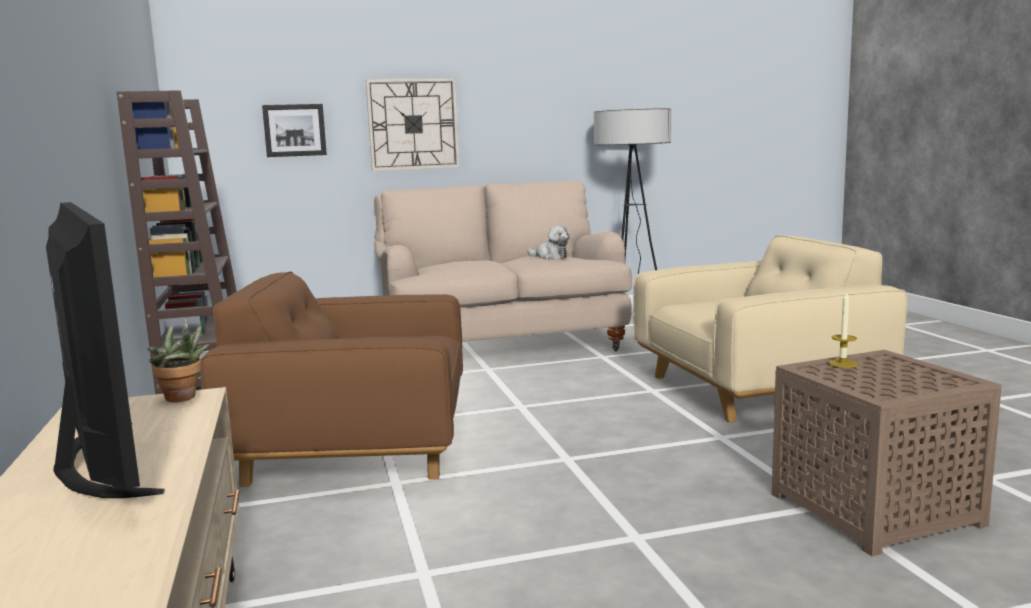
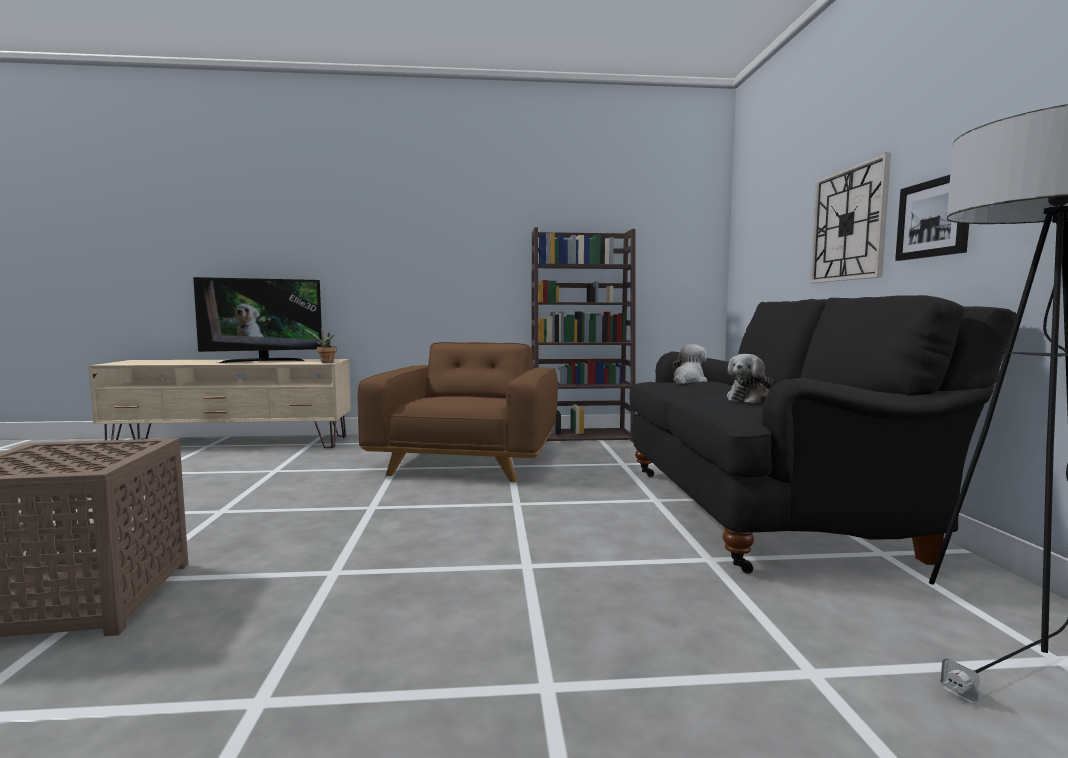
camera: 100 degrees right, 5 degrees down
picture [262,104,327,157] -> picture moved to [895,175,969,261]
beige sofa [374,181,632,351] -> black sofa [629,295,1017,574]
beige armchair [633,235,907,422] -> none
candle [828,291,858,368] -> none
none -> plush toy [673,344,707,384]

